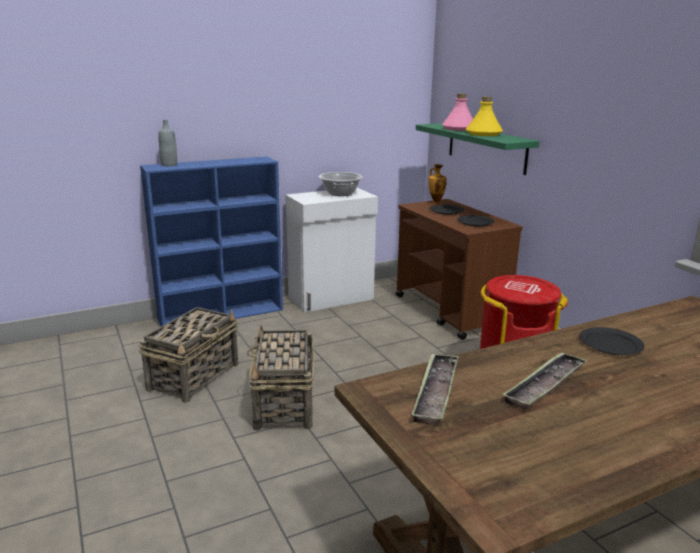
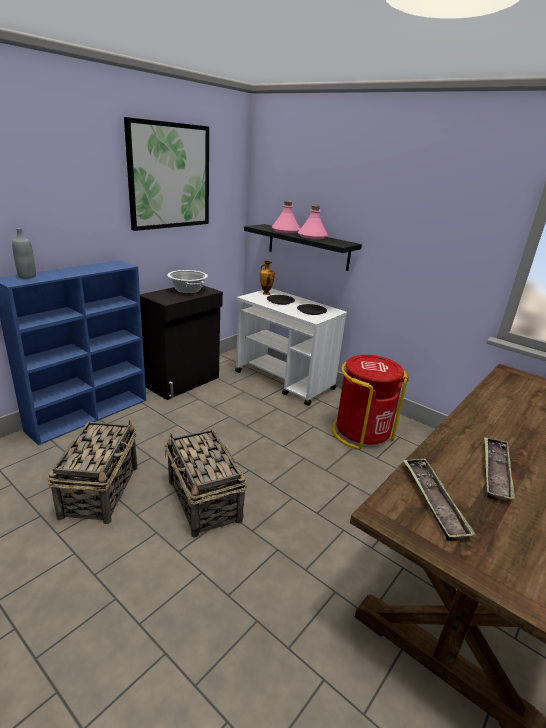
camera: 25 degrees left, 5 degrees up
white cabinet [285,188,378,312] -> black cabinet [140,285,223,400]
brown cart [395,199,523,340] -> white cart [235,288,347,406]
green shelf [416,123,539,175] -> black shelf [244,224,362,271]
yellow bottle [466,96,503,136] -> pink bottle [298,205,328,240]
black plate [580,327,644,355] -> none
none -> picture [124,117,209,231]

